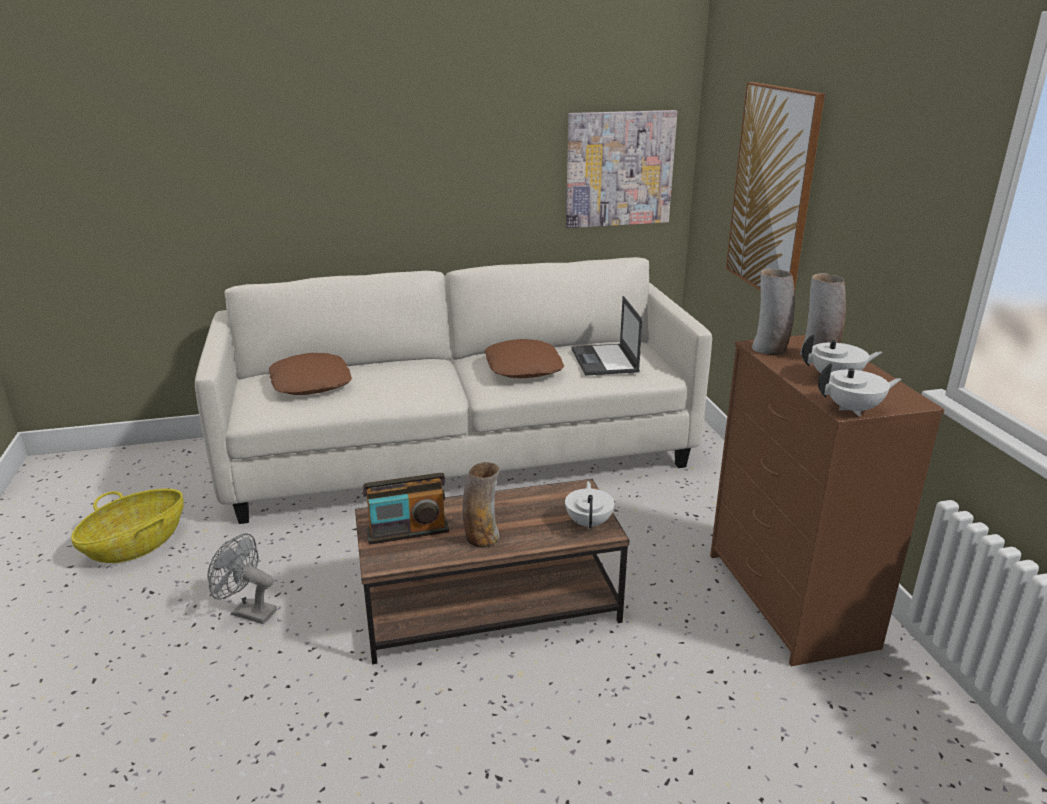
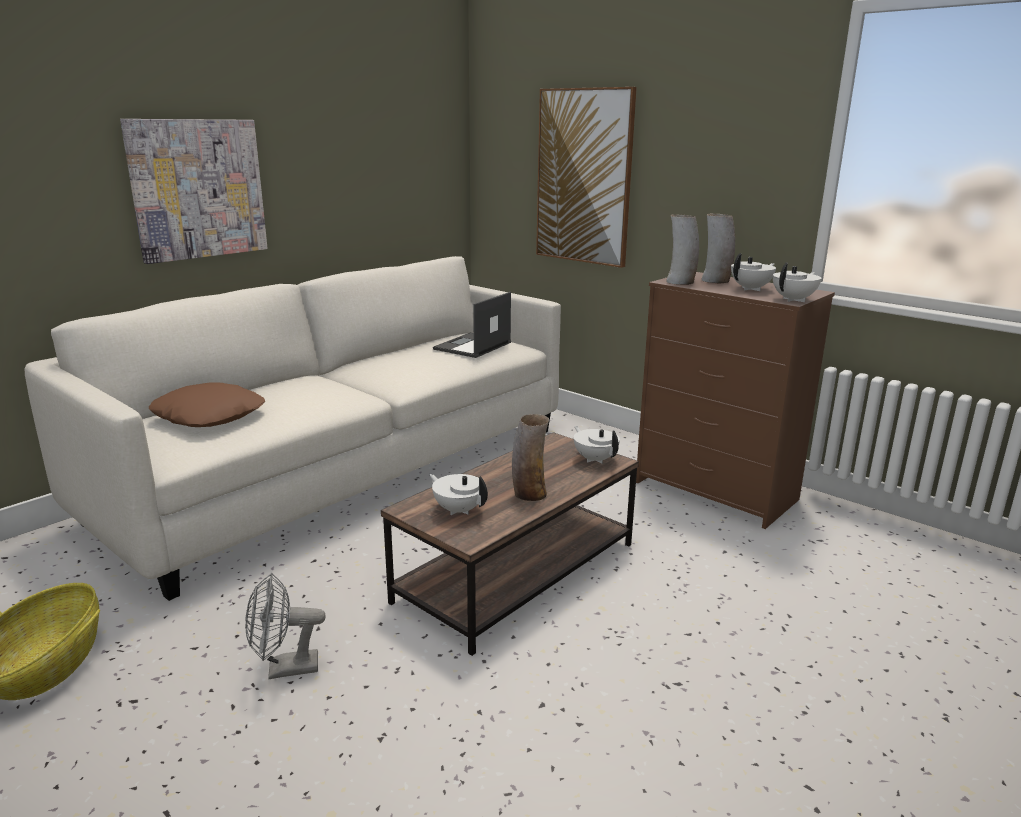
camera: 35 degrees left, 5 degrees down
radio [363,473,449,545] -> white teapot [429,474,488,515]
brown pillow [485,339,564,378] -> none
picture [566,110,677,228] -> picture moved to [120,119,268,264]
laptop [571,296,643,376] -> laptop turned 75 degrees clockwise [433,292,511,358]

